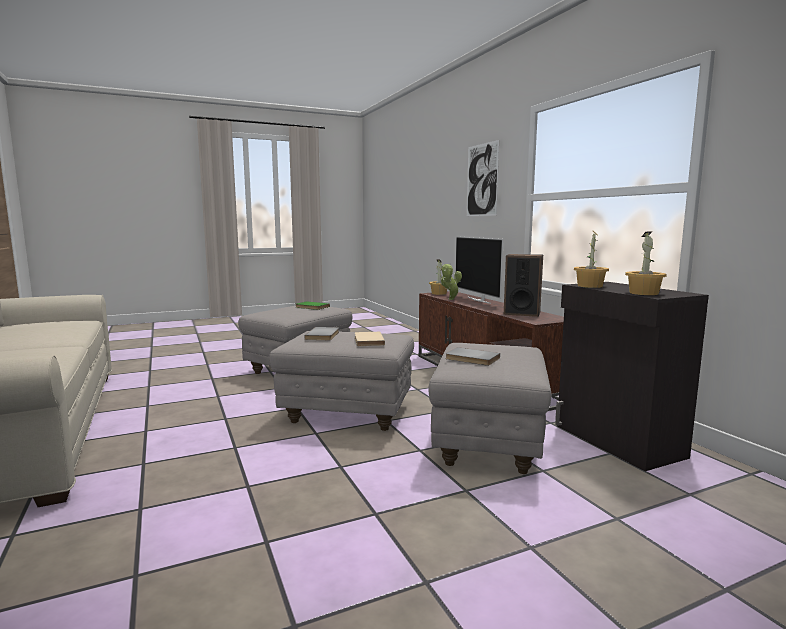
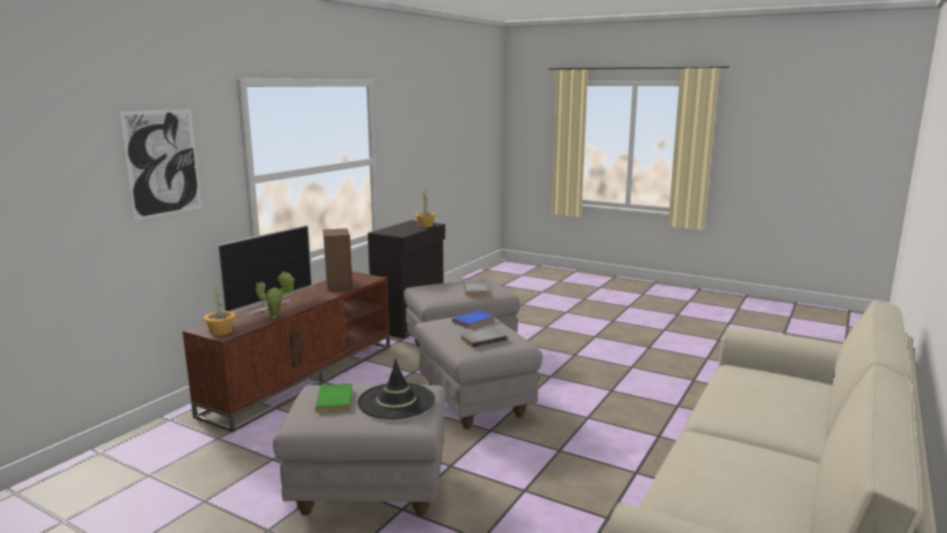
camera: 125 degrees left, 5 degrees up
beige book [355,332,385,346] -> blue book [452,310,495,329]
potted plant [574,231,609,288] -> none
none -> black hat [357,359,435,419]

